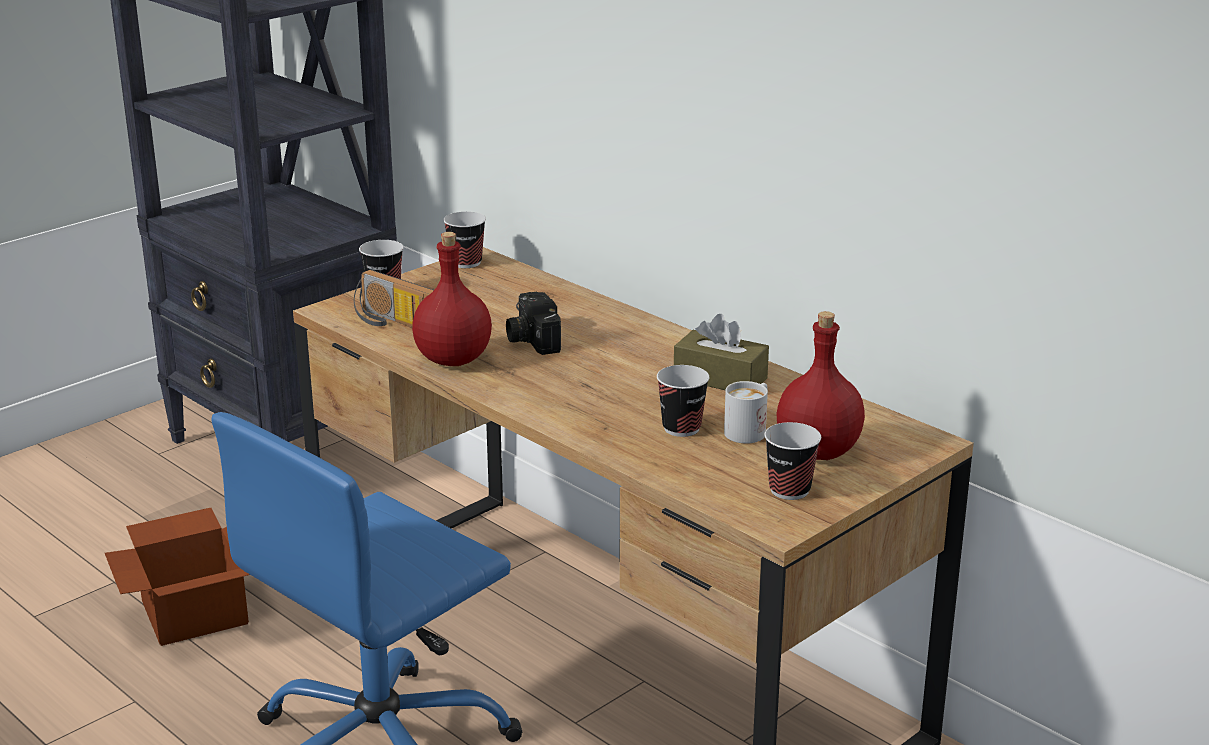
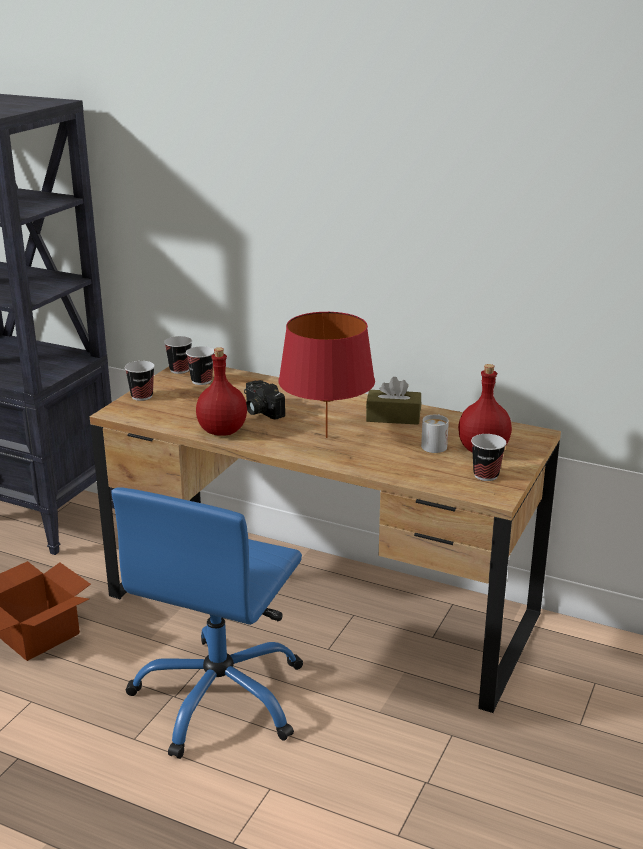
camera: 20 degrees left, 0 degrees up
radio [354,270,434,327] -> none
cup [657,365,709,437] -> cup moved to [186,346,214,385]
none -> red table lamp [278,312,375,438]

